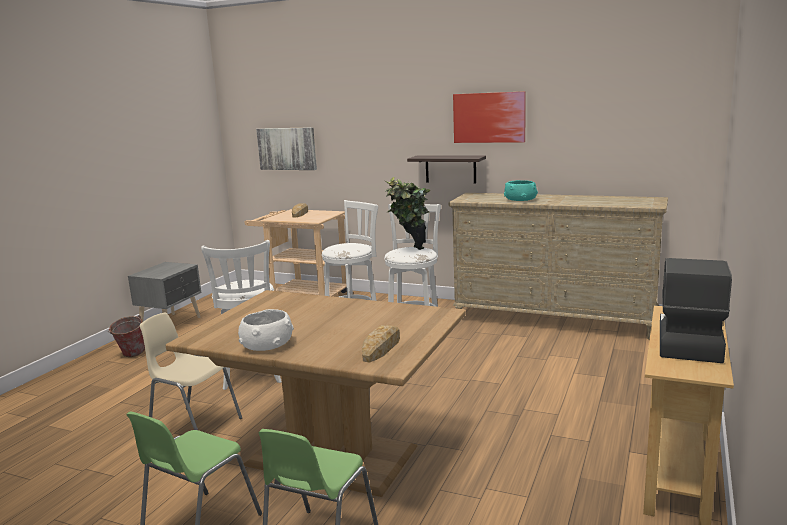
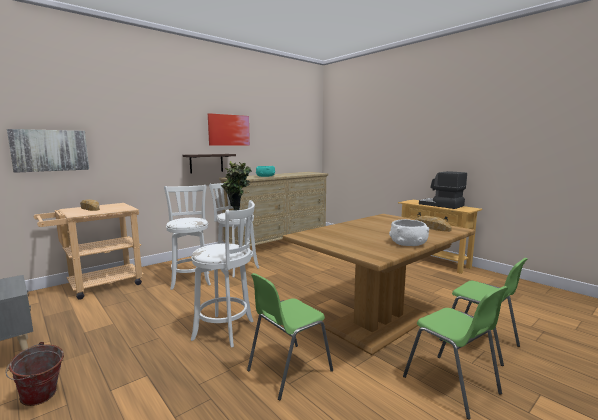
camera: 65 degrees left, 5 degrees down
beige chair [140,313,242,430] -> green chair [247,273,333,401]

